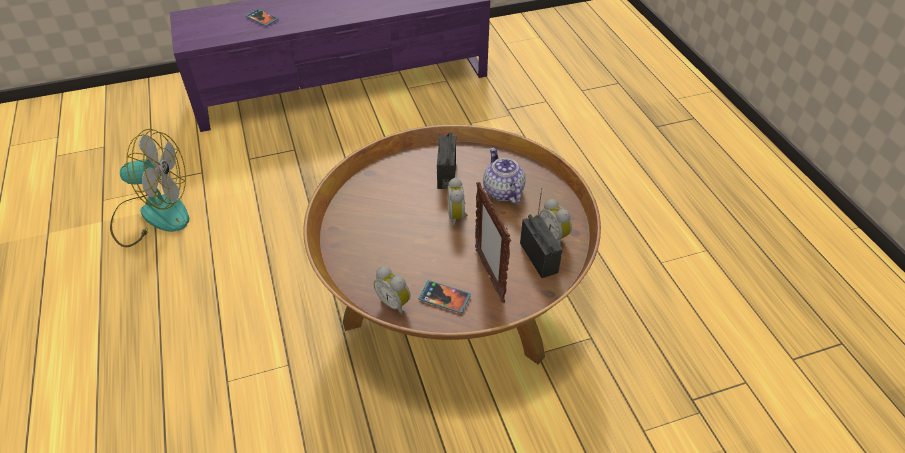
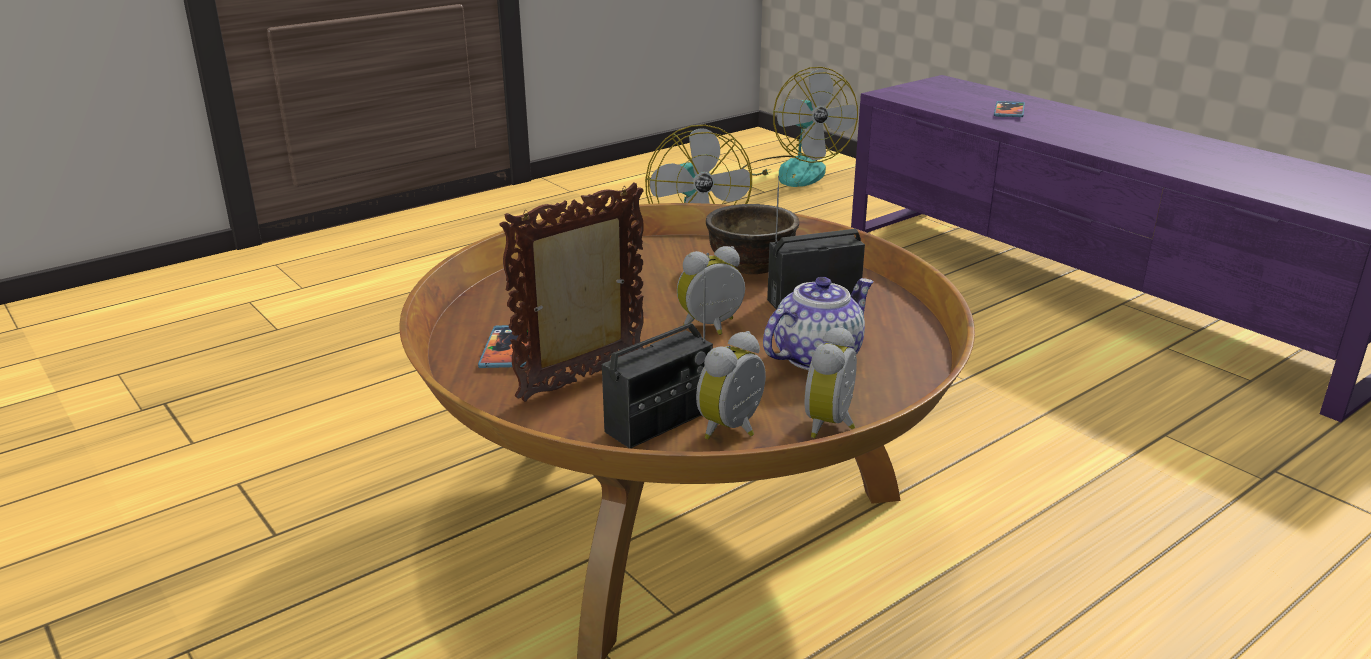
camera: 70 degrees right, 20 degrees down
alarm clock [374,266,410,315] -> alarm clock moved to [804,326,857,438]
none -> brown bowl [706,204,799,274]
none -> fan [741,67,858,187]

